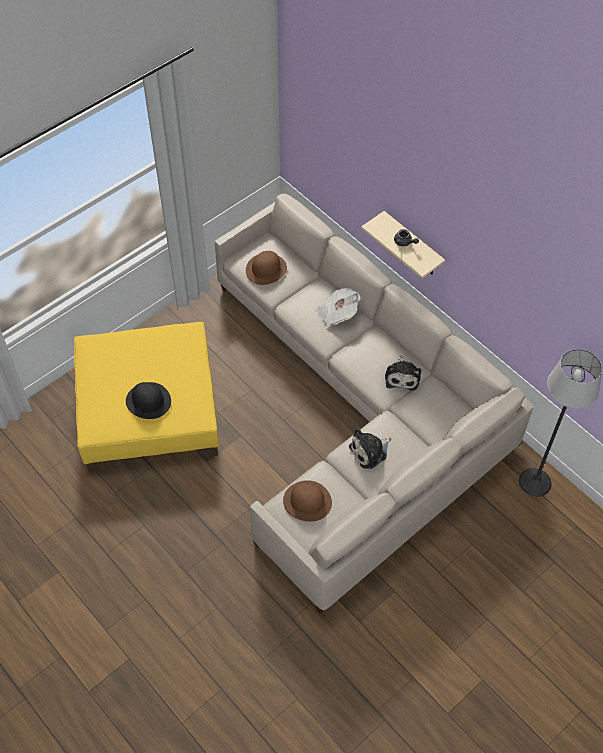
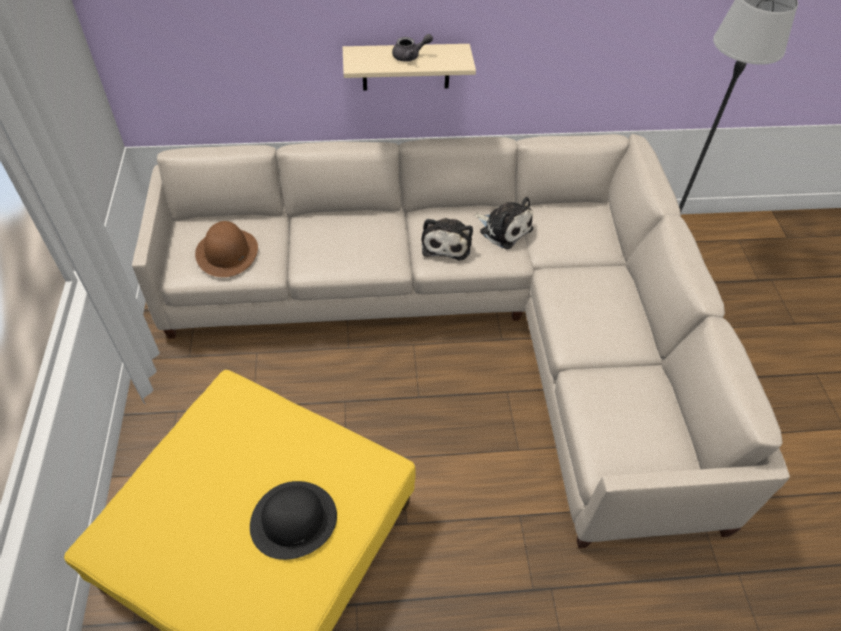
camera: 55 degrees left, 5 degrees down
brown hat [283,480,332,522] -> none
newspaper [316,288,361,326] -> none
plush toy [349,428,391,469] -> plush toy moved to [421,218,473,261]

